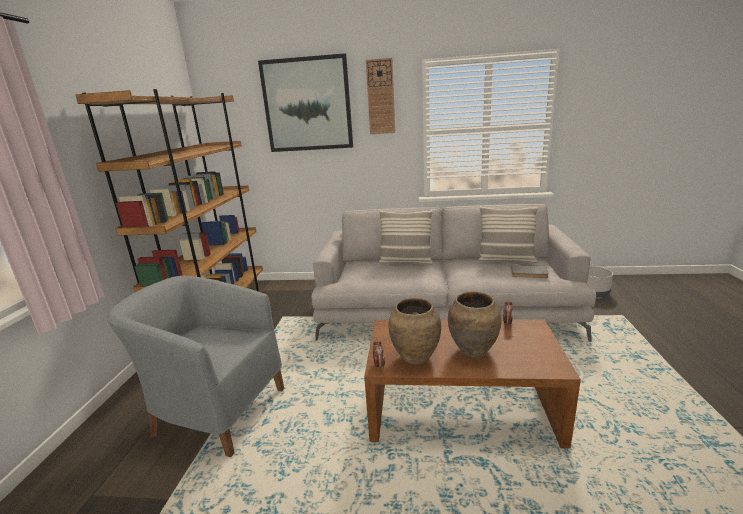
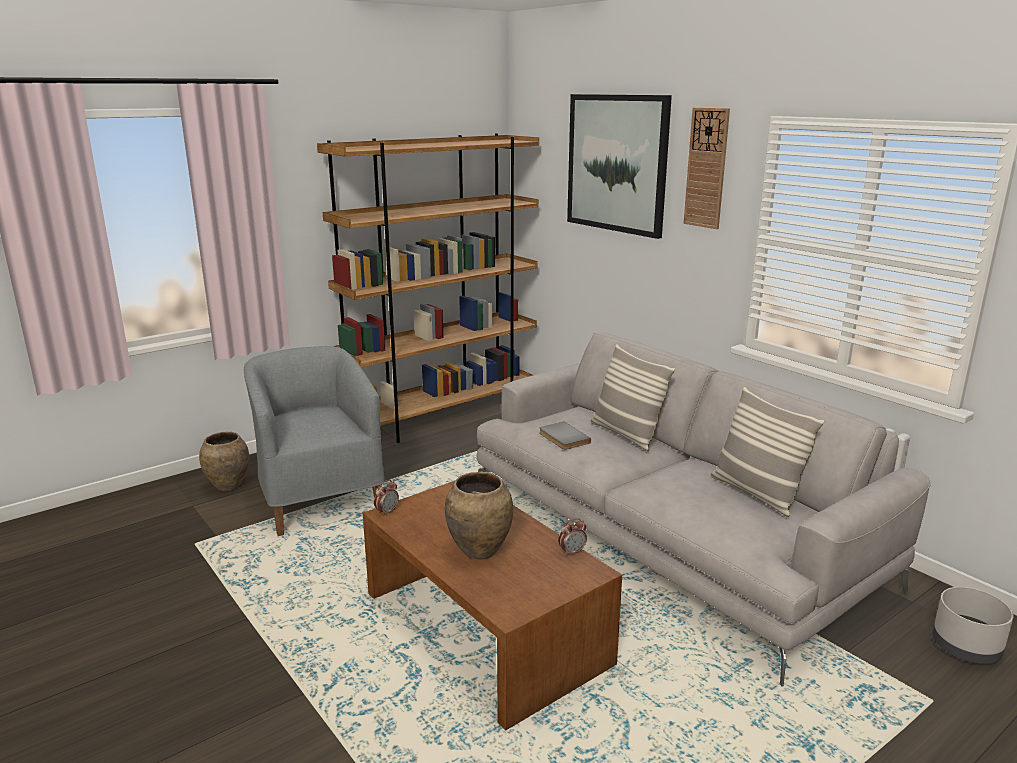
camera: 45 degrees right, 0 degrees up
brown vase [388,298,441,365] -> brown vase moved to [199,432,249,491]
grey book [511,265,549,278] -> grey book moved to [539,422,591,450]

